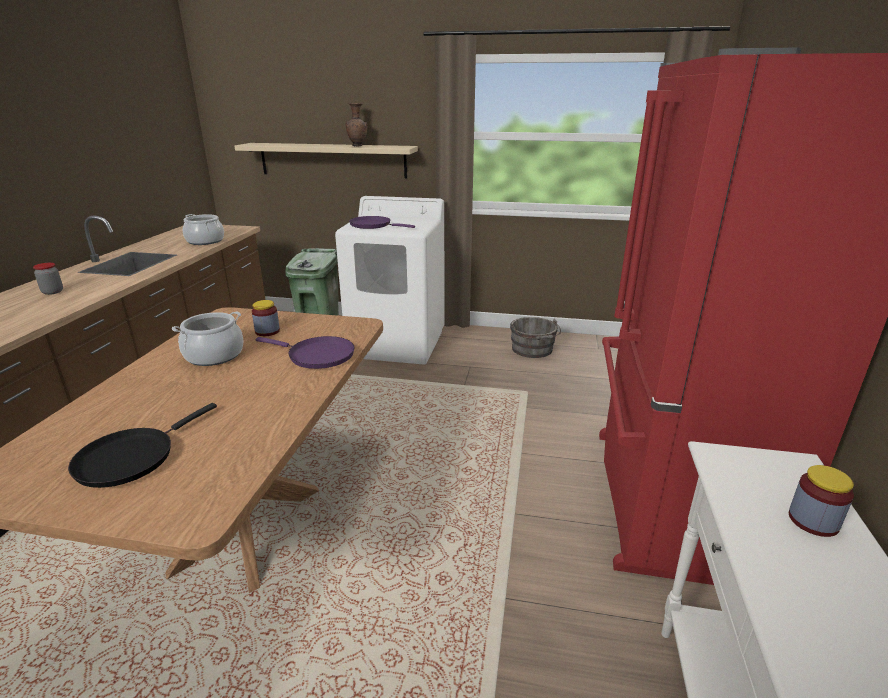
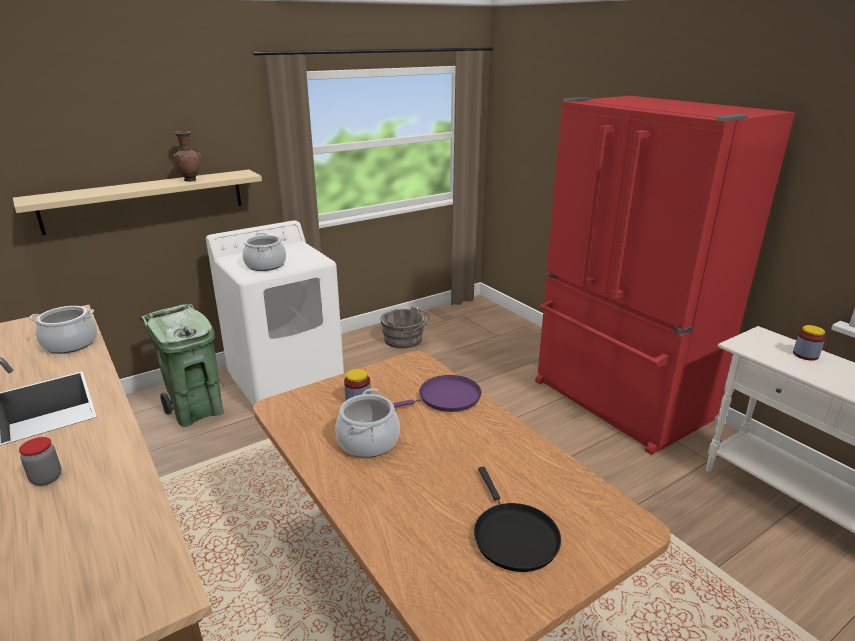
camera: 45 degrees left, 0 degrees up
purple frying pan [349,216,415,229] -> cooking pot [243,233,286,271]

